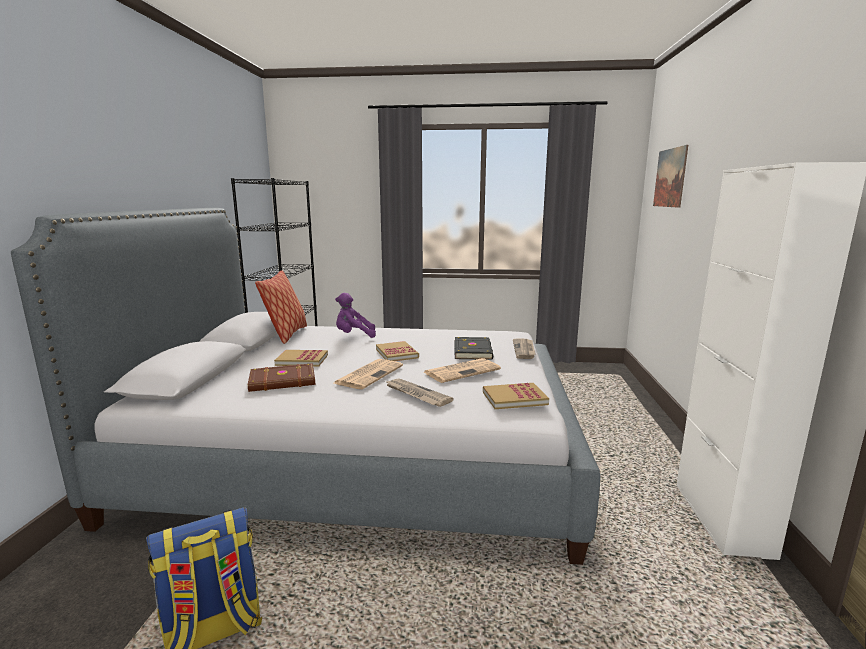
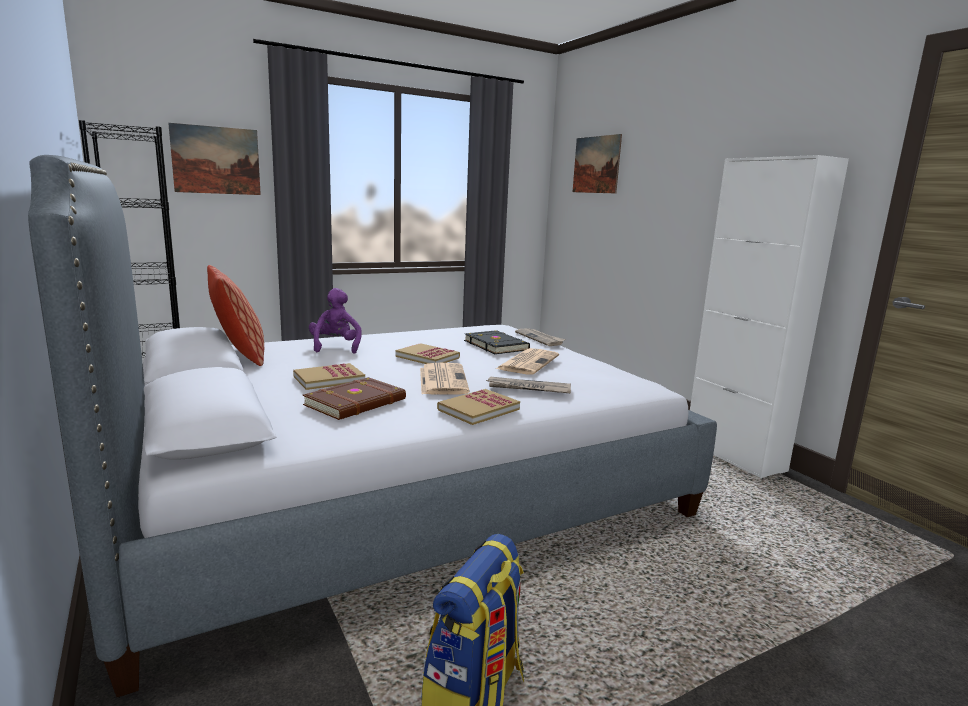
camera: 35 degrees left, 0 degrees up
purple plush toy [335,293,376,338] -> purple plush toy turned 120 degrees clockwise [309,288,362,354]
book [483,382,549,409] -> book moved to [437,389,520,425]
none -> picture [168,123,261,195]

